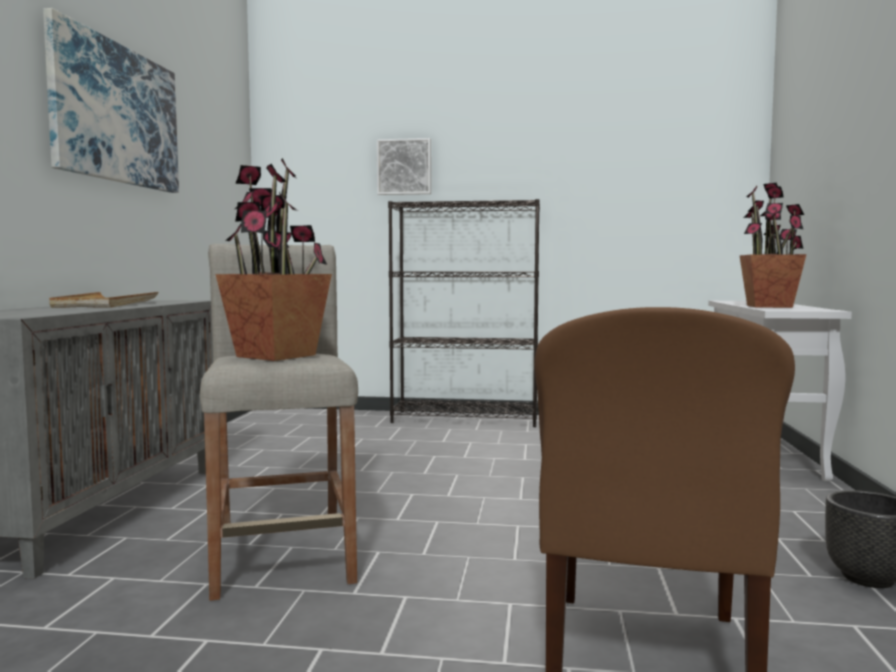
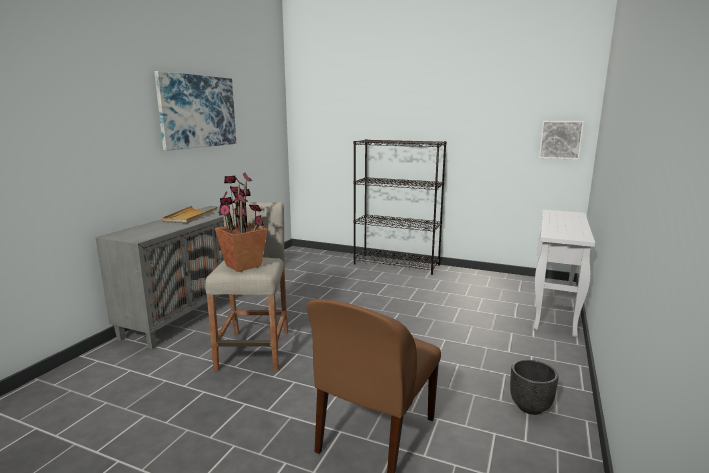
camera: 15 degrees right, 10 degrees up
picture [377,138,431,195] -> picture moved to [539,121,584,160]
potted plant [740,183,807,308] -> none

